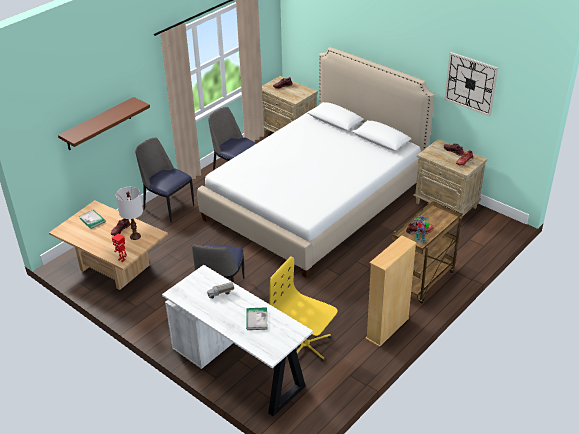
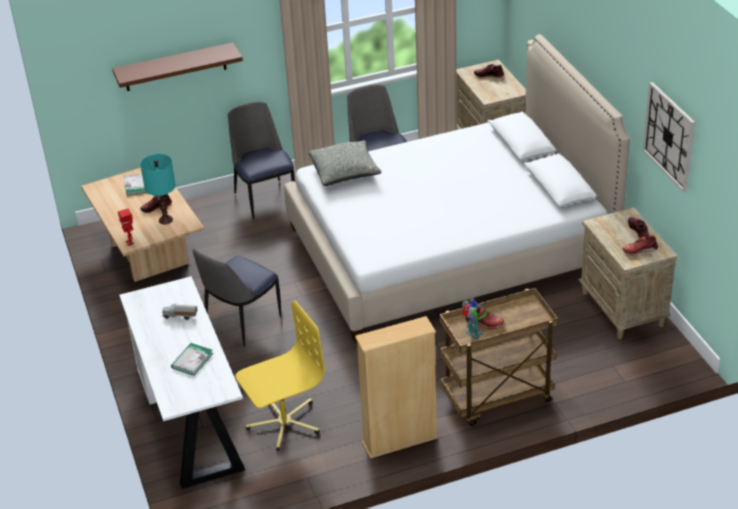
camera: 30 degrees right, 0 degrees up
white table lamp [116,187,143,240] -> turquoise table lamp [140,154,176,225]
yellow office chair [269,256,337,362] -> yellow office chair turned 90 degrees clockwise [236,301,325,451]
none -> grey pillow [309,140,382,186]

